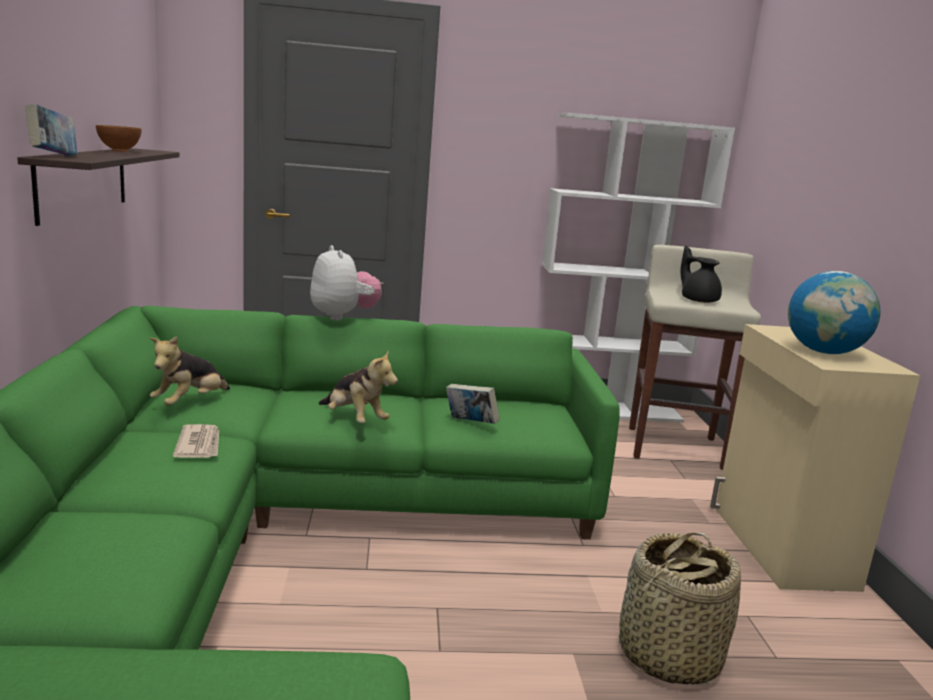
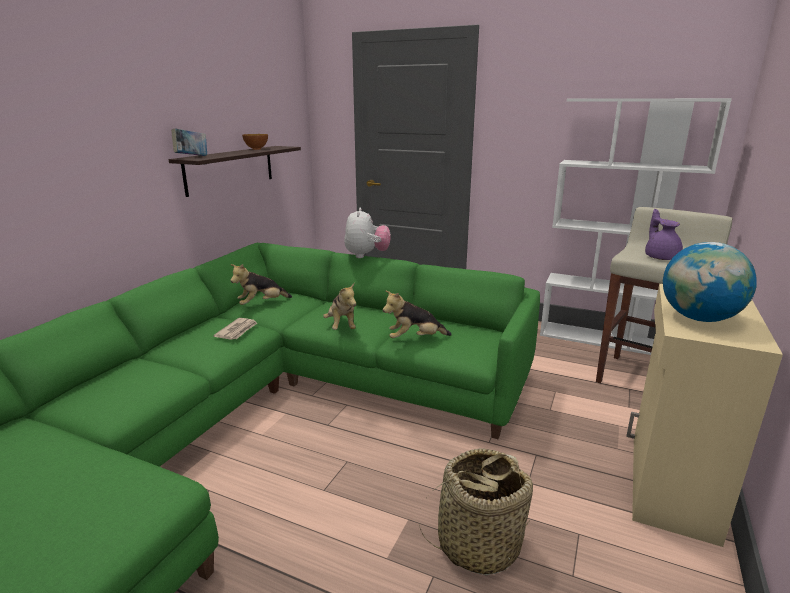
camera: 30 degrees right, 5 degrees up
book [446,384,500,424] -> plush toy [383,290,452,338]
black teapot [680,246,722,303] -> purple teapot [645,209,683,260]

